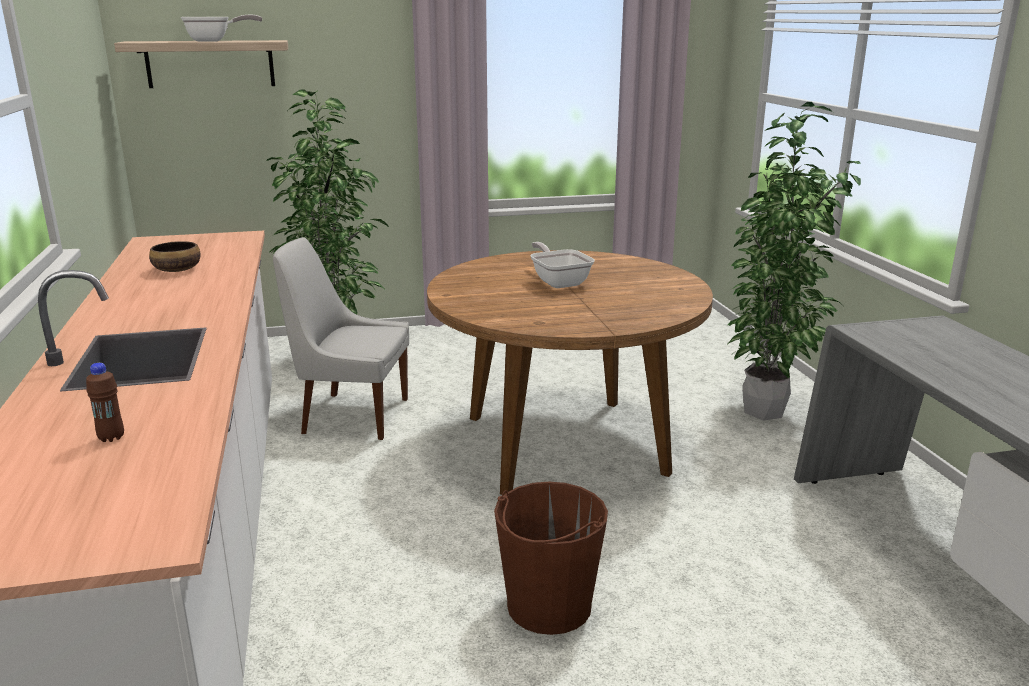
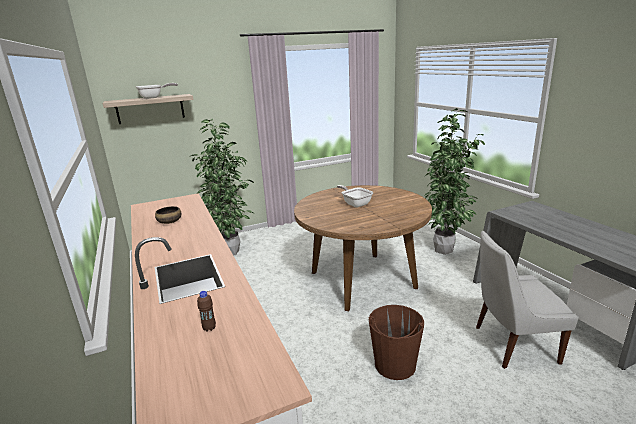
camera: 10 degrees left, 0 degrees up
white chair [273,237,409,440] -> white chair moved to [476,231,579,369]

